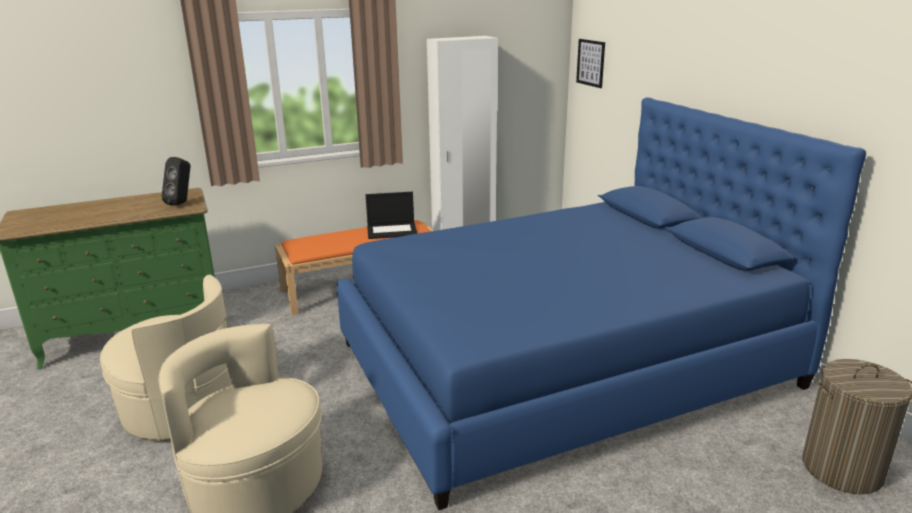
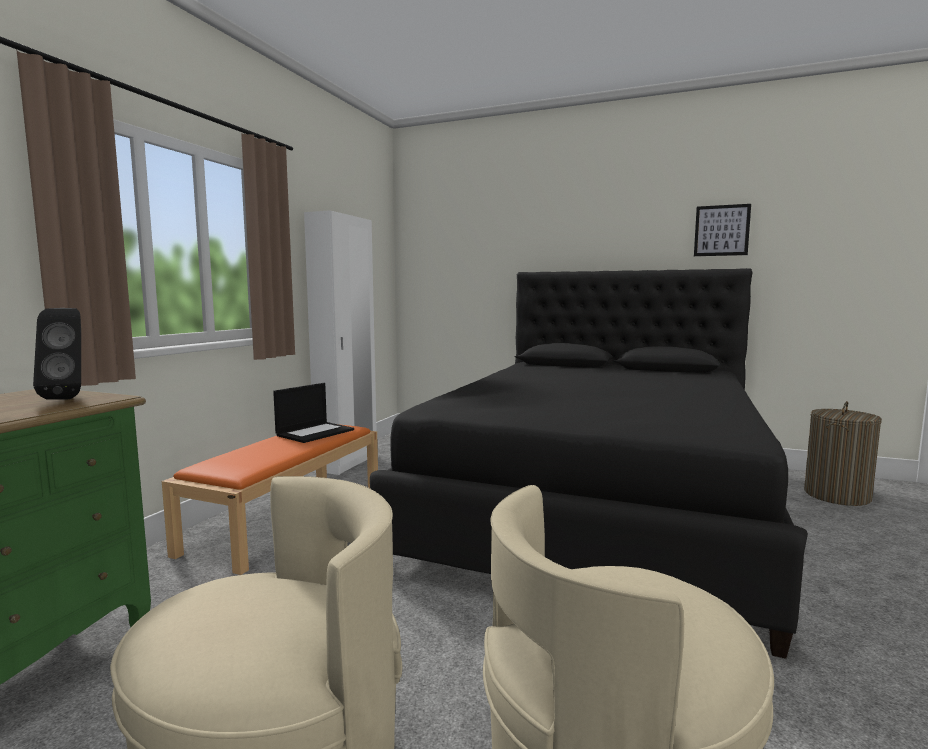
camera: 45 degrees left, 15 degrees down
blue bed [337,98,866,510] -> black bed [370,268,808,659]
picture [576,39,605,88] -> picture moved to [694,204,751,256]

